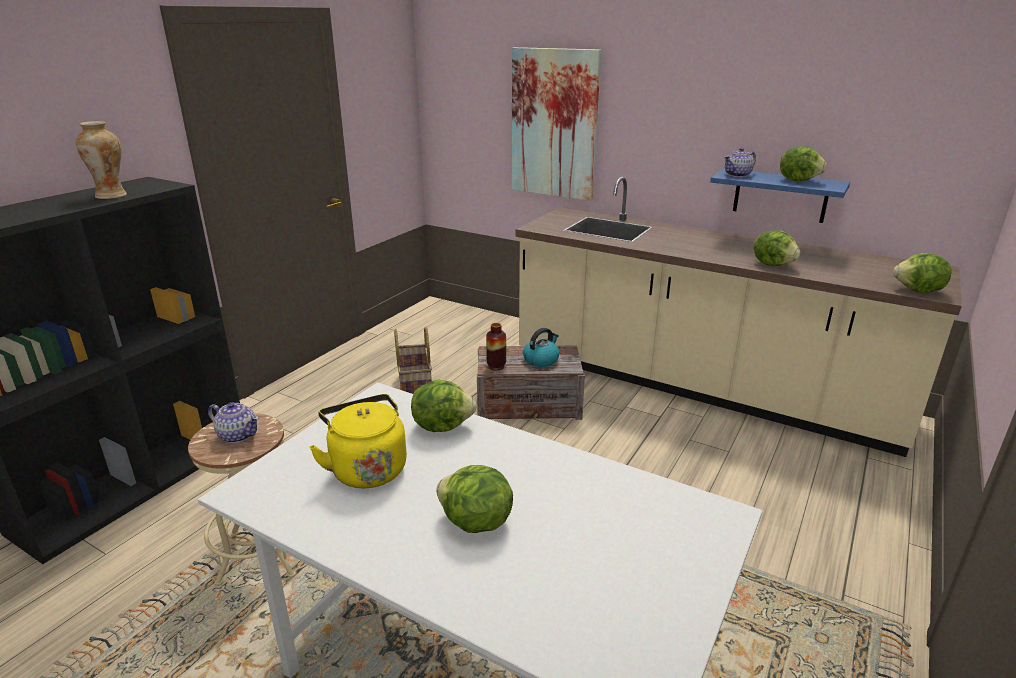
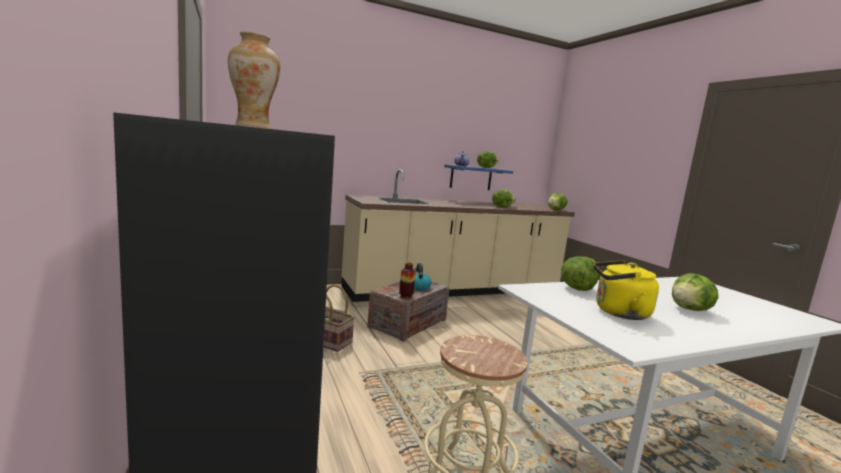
camera: 55 degrees left, 15 degrees down
teapot [208,402,259,443] -> none
picture [512,47,601,201] -> none

